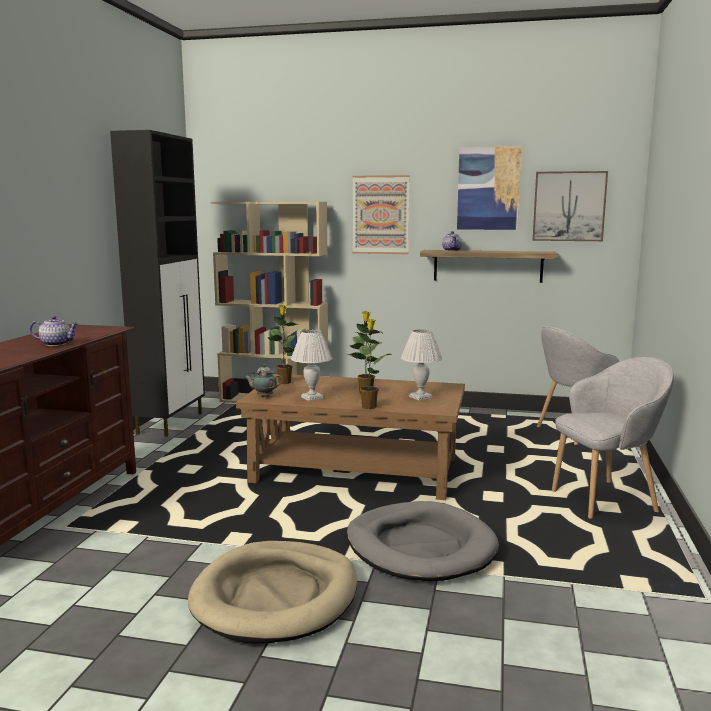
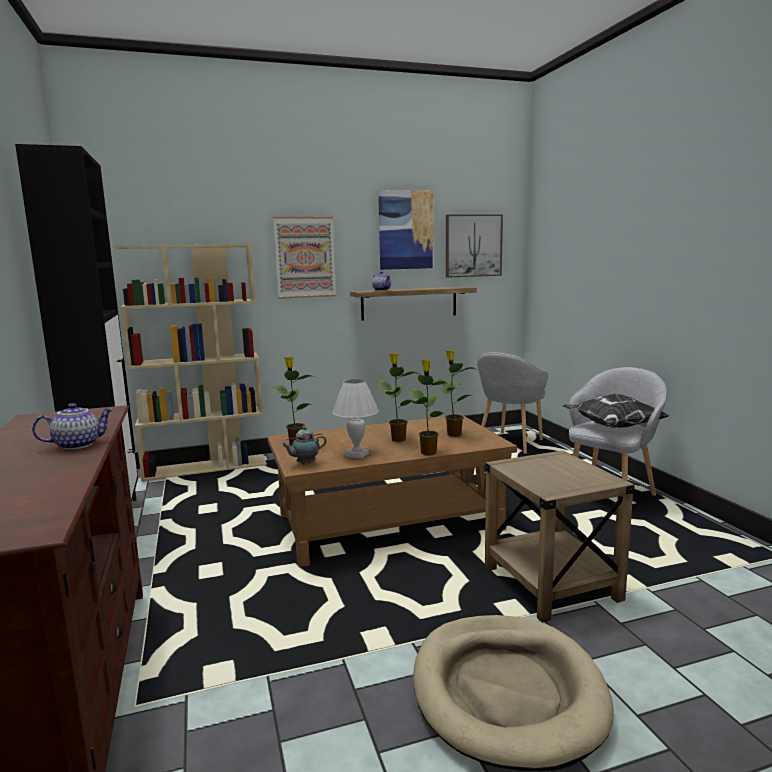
camera: 30 degrees left, 0 degrees up
grey dog bed [347,501,499,581] -> beige side table [485,450,635,623]
white table lamp [401,329,442,401] -> potted plant [433,350,478,437]
none -> pillow [563,394,669,428]

